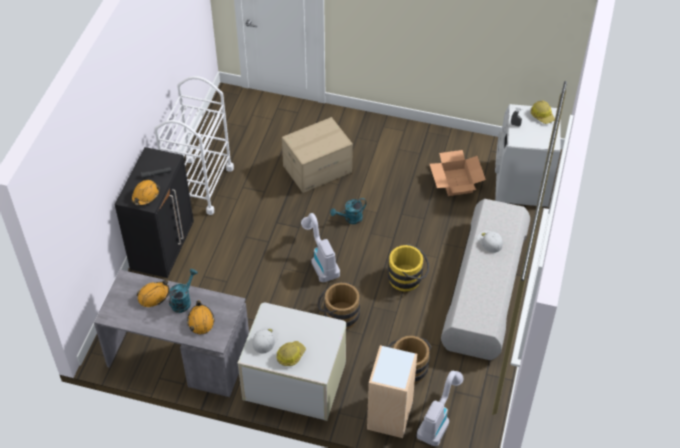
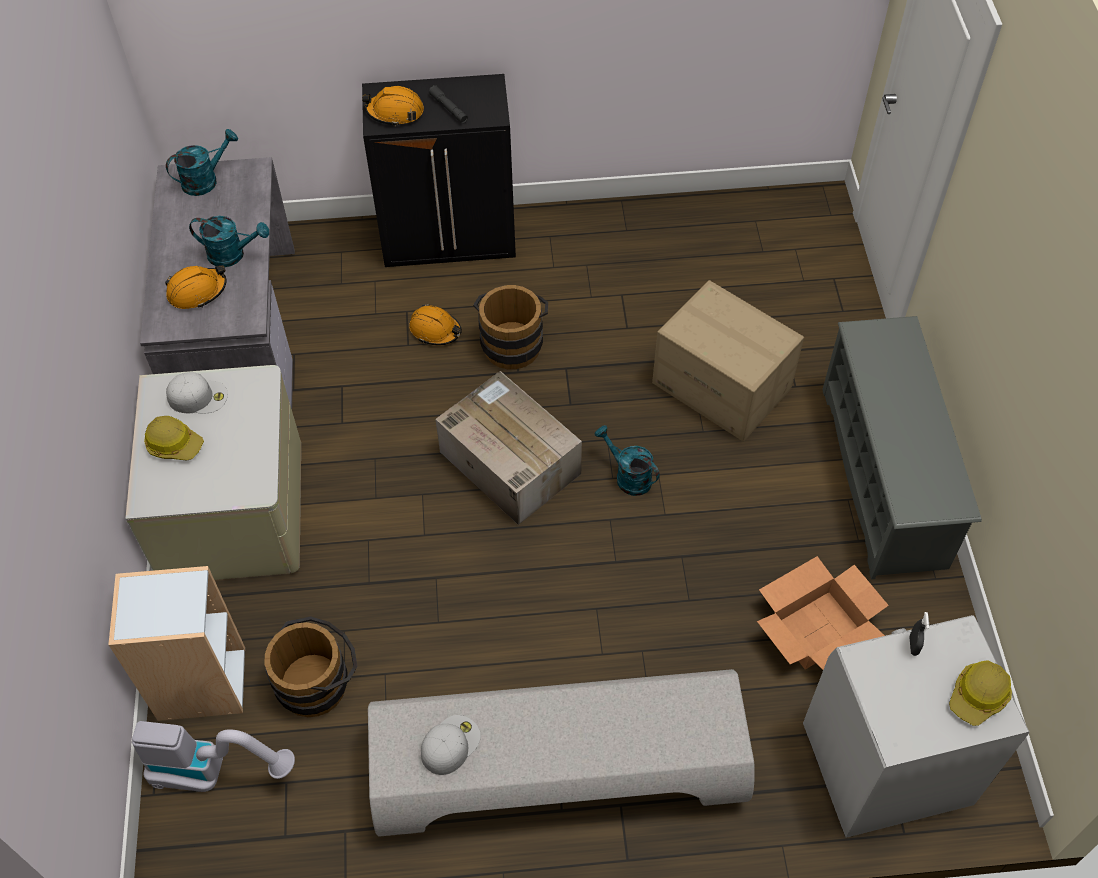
camera: 70 degrees right, 5 degrees up
orange hard hat [137,280,169,307] -> orange hard hat moved to [409,304,462,345]
white cart [154,76,234,215] -> none
vacuum cleaner [301,213,340,282] -> cardboard box [435,371,582,525]
brown bucket [317,282,360,329] -> brown bucket moved to [473,285,548,369]
yellow bucket [388,244,429,291] -> none
white cap [477,231,503,253] -> white cap moved to [421,715,481,775]
none -> turquoise watering can [166,129,238,196]
none -> grey shoe rack [822,316,982,580]

